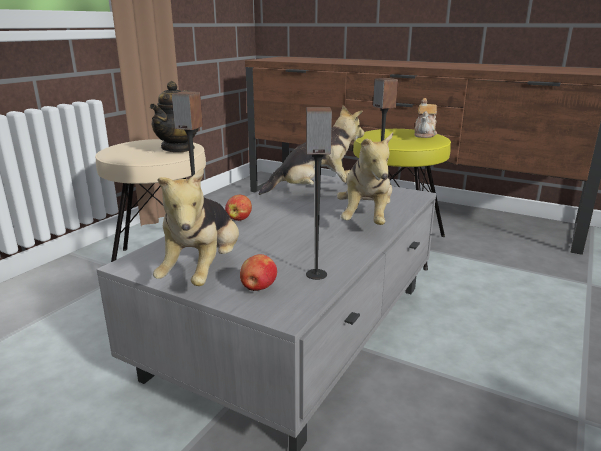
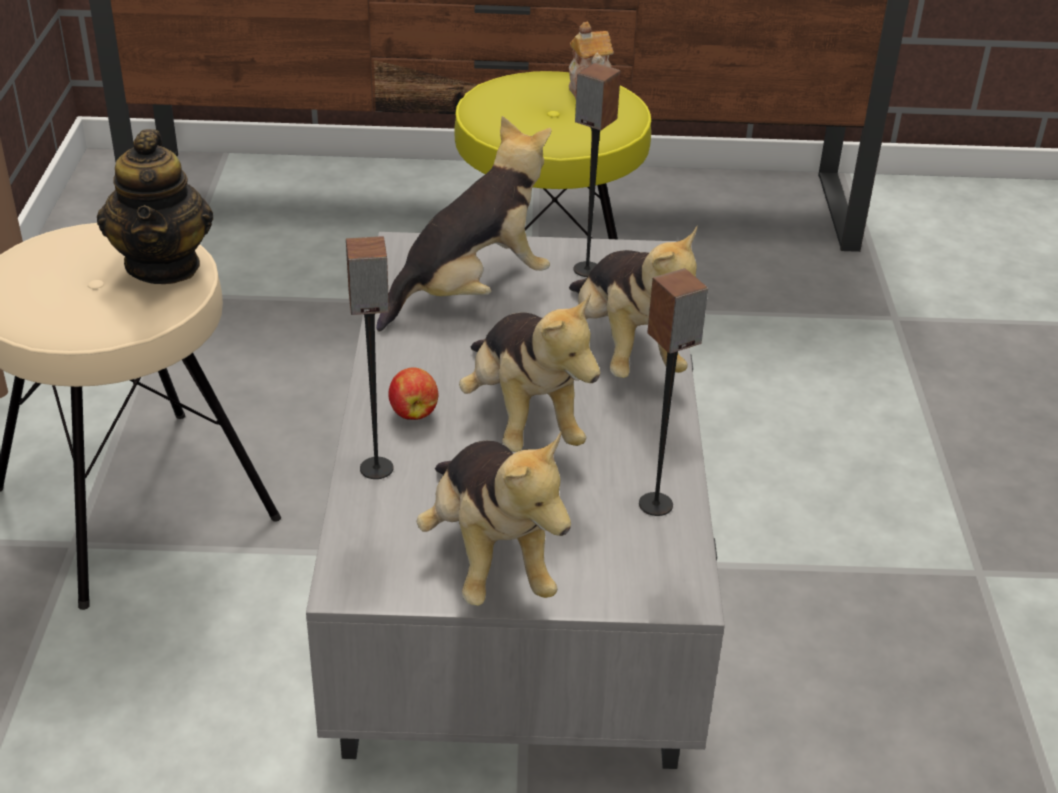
camera: 30 degrees left, 15 degrees up
apple [240,254,277,291] -> none
none -> plush toy [459,291,600,452]

